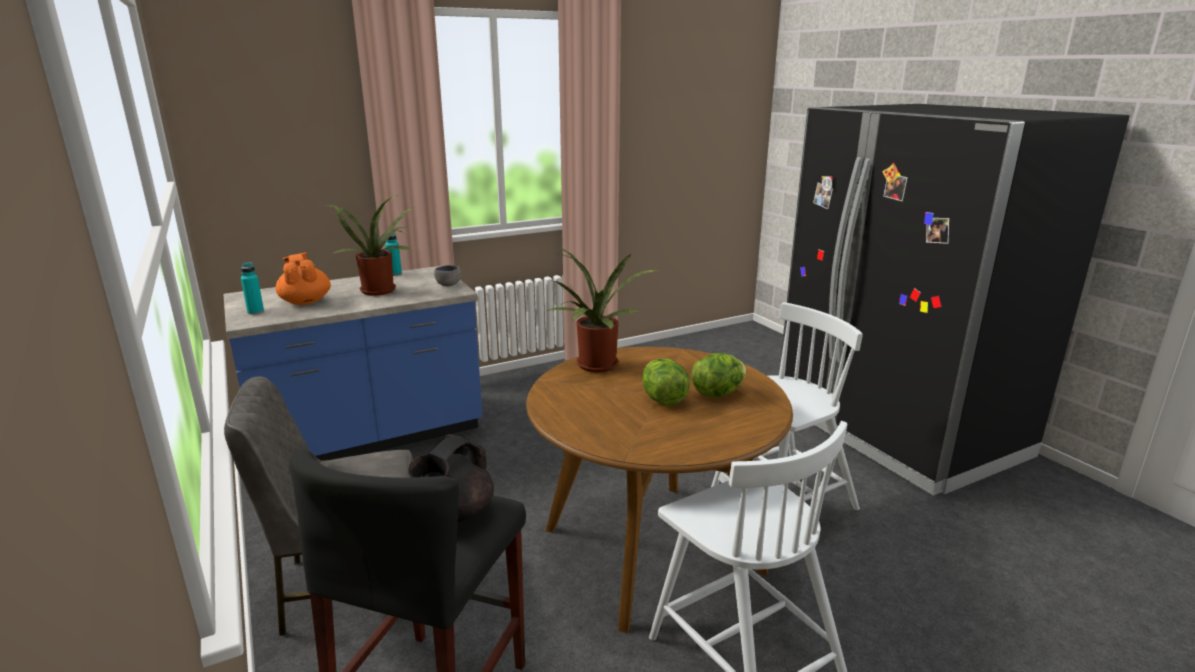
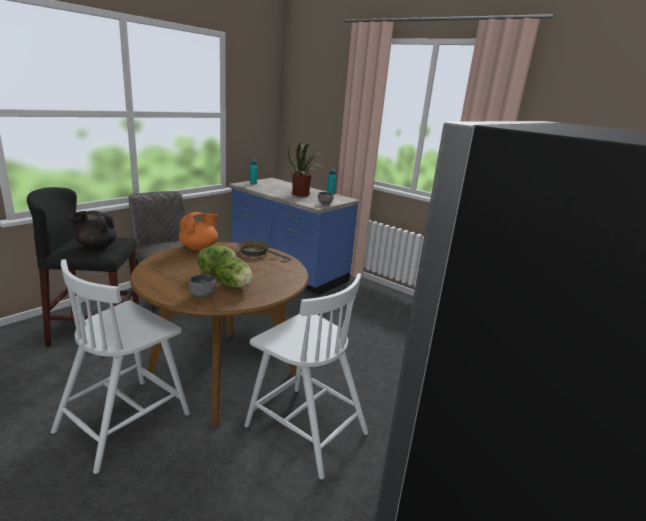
camera: 65 degrees right, 0 degrees up
orange teapot [276,253,331,305] -> orange teapot moved to [179,212,218,250]
potted plant [547,248,658,372] -> brown frying pan [237,240,291,260]
none -> grey bowl [188,275,216,298]

